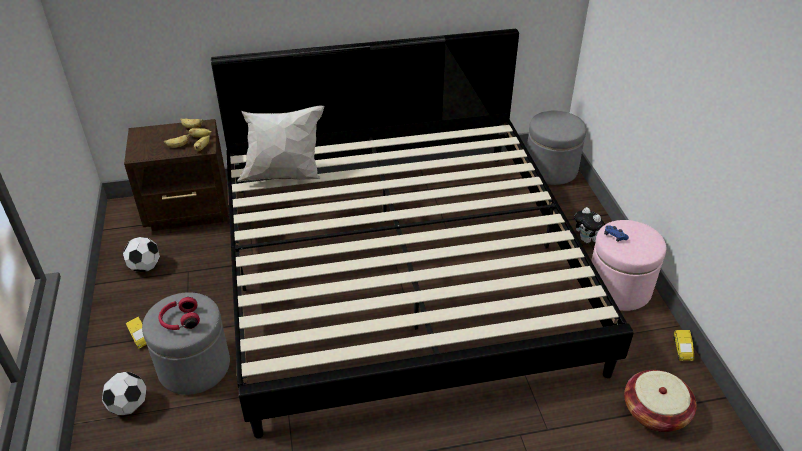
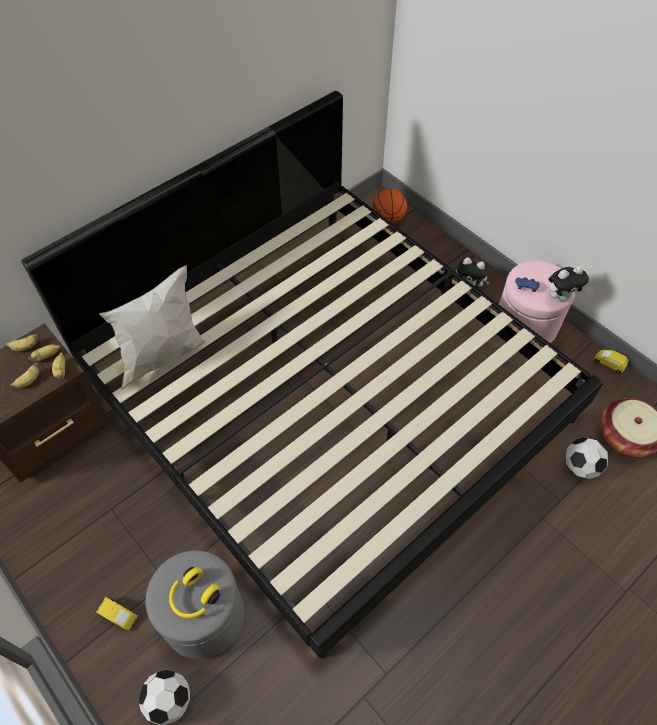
camera: 30 degrees left, 15 degrees up
football [123,237,160,272] -> football moved to [566,437,608,479]
red headphones [159,297,200,330] -> yellow headphones [169,567,220,618]
grey ottoman [527,111,587,185] -> basketball [373,188,407,224]
yellow toy car [673,330,694,361] -> yellow toy car turned 150 degrees clockwise [594,349,629,374]
none -> plush toy [549,266,589,302]

